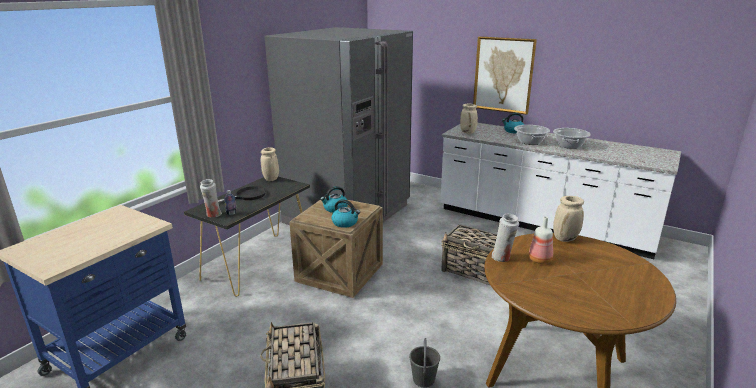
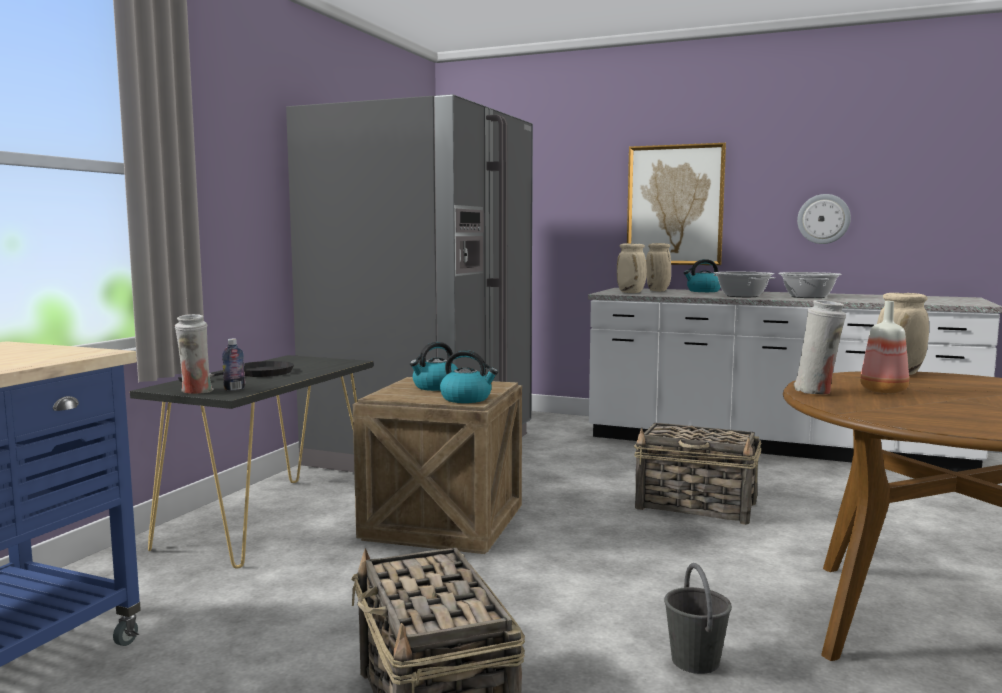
camera: 10 degrees left, 15 degrees down
beige vase [261,147,279,181] -> beige vase moved to [646,243,671,292]
none -> wall clock [797,194,851,244]

